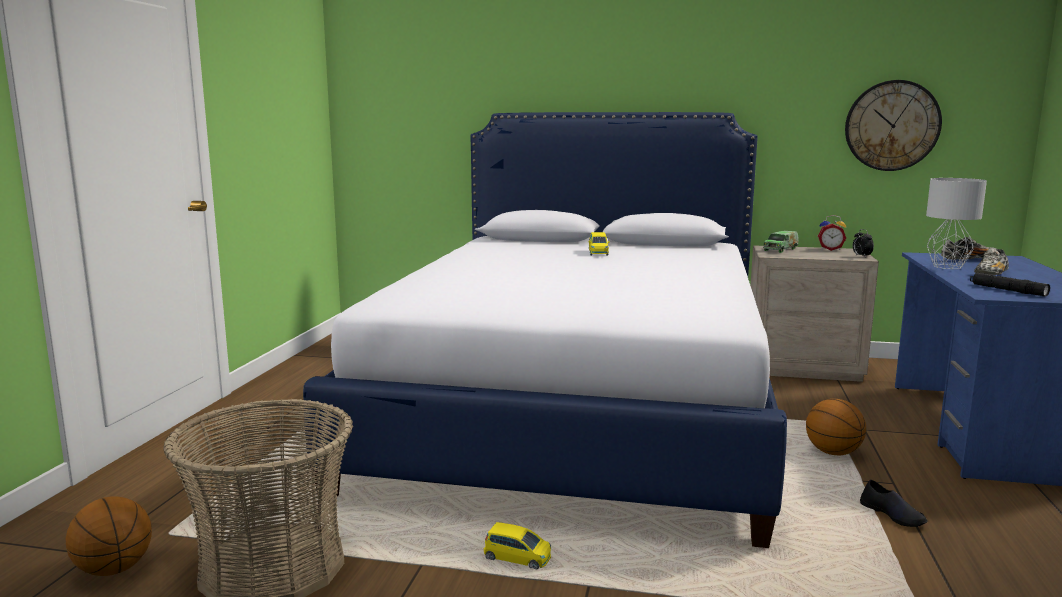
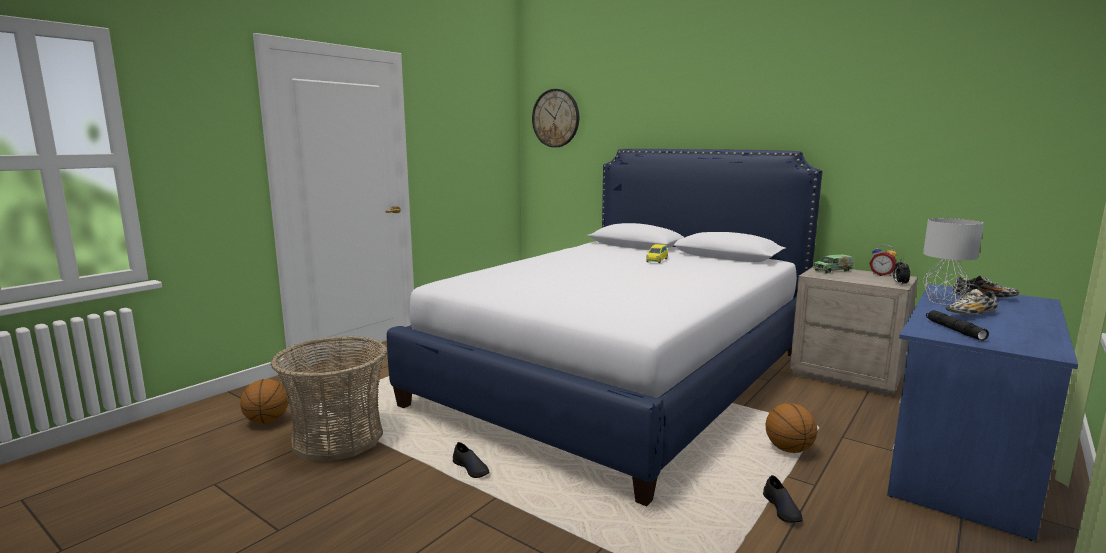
camera: 25 degrees right, 0 degrees up
yellow toy car [484,522,551,570] -> black shoe [453,442,490,478]
wall clock [845,80,942,171] -> wall clock moved to [532,89,579,147]

